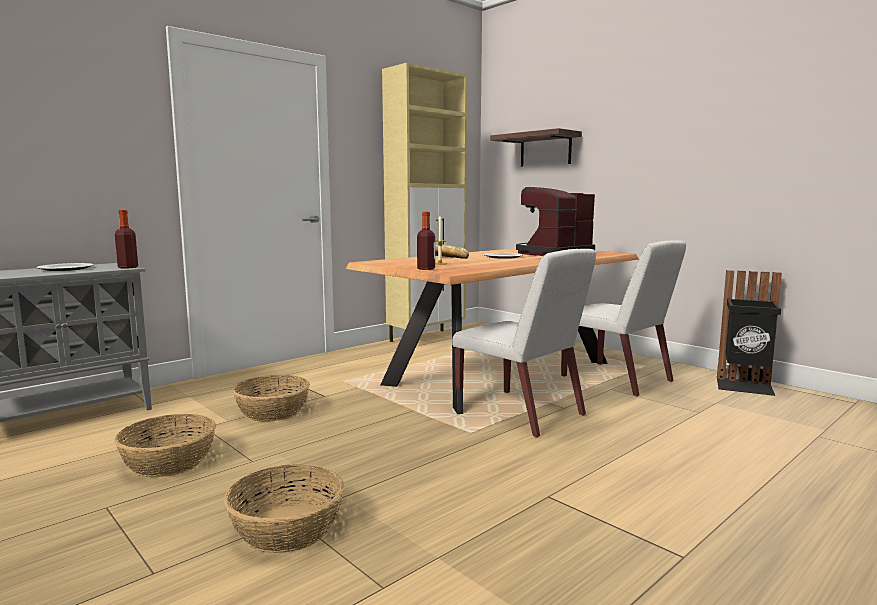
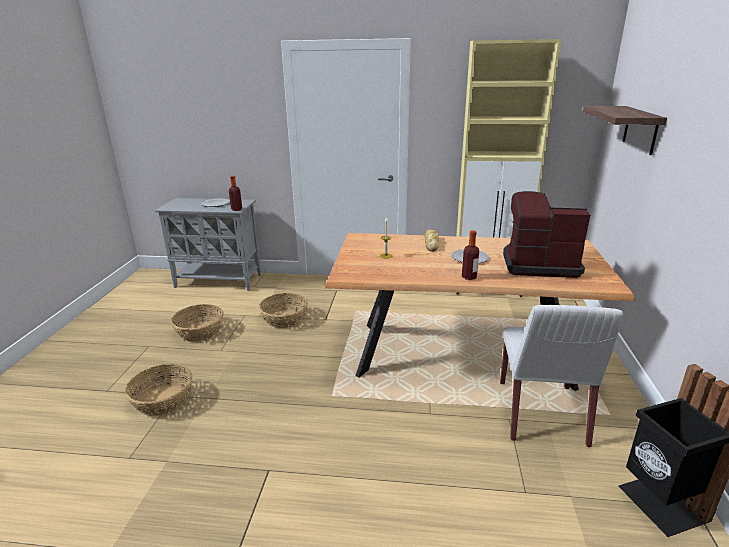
camera: 50 degrees right, 15 degrees up
bottle [417,212,435,270] -> bottle moved to [462,230,479,280]
white chair [452,249,596,438] -> none

